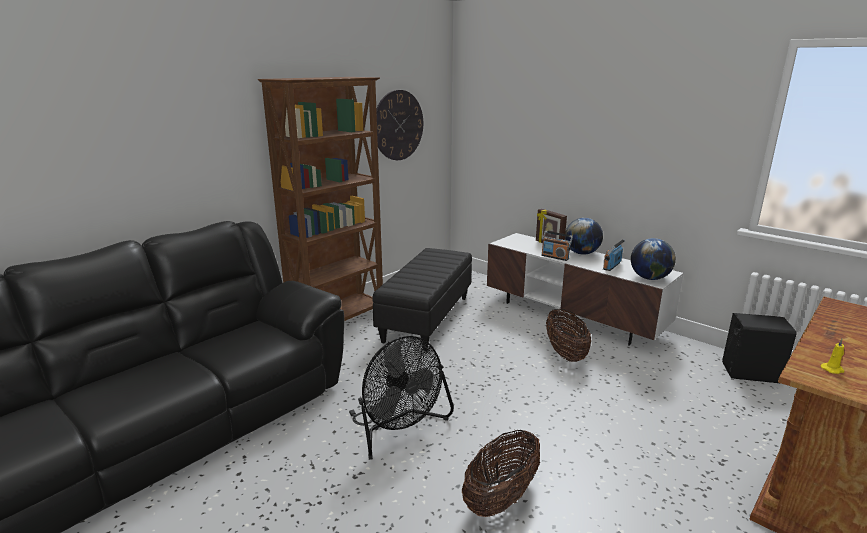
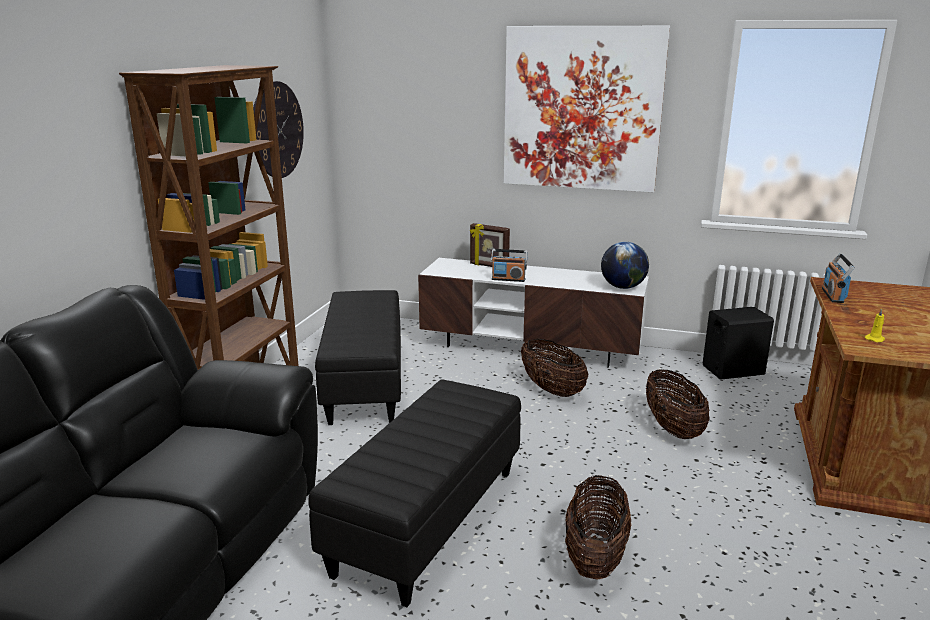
camera: 25 degrees left, 0 degrees up
black fan [349,336,454,460] -> black ottoman [308,380,521,607]
globe [565,218,603,255] -> none
radio [603,239,625,271] -> radio moved to [822,253,855,303]
none -> picture [504,26,670,192]
none -> basket [646,370,710,439]

